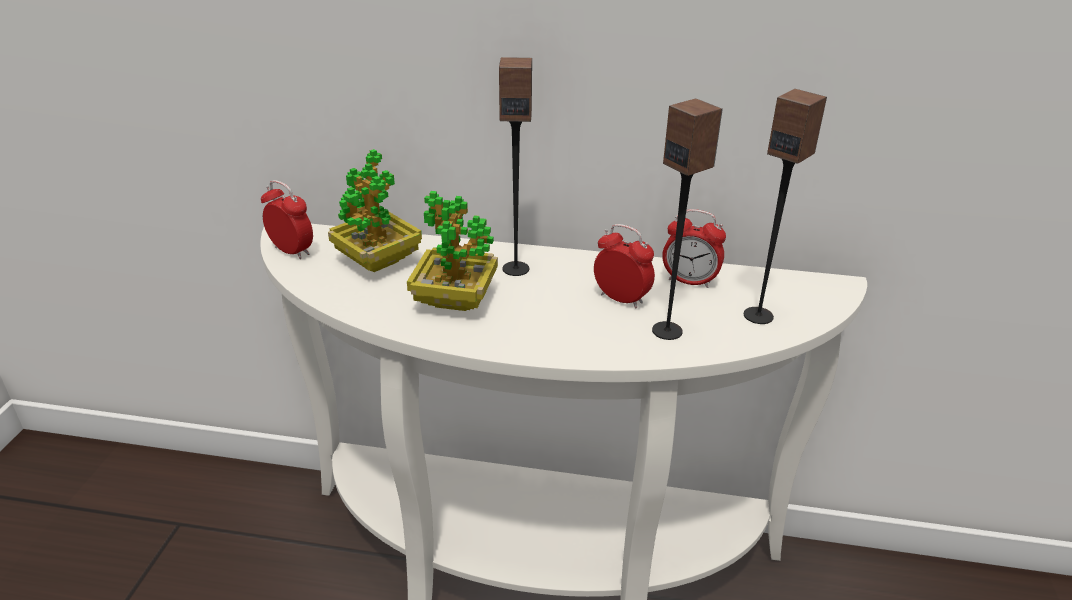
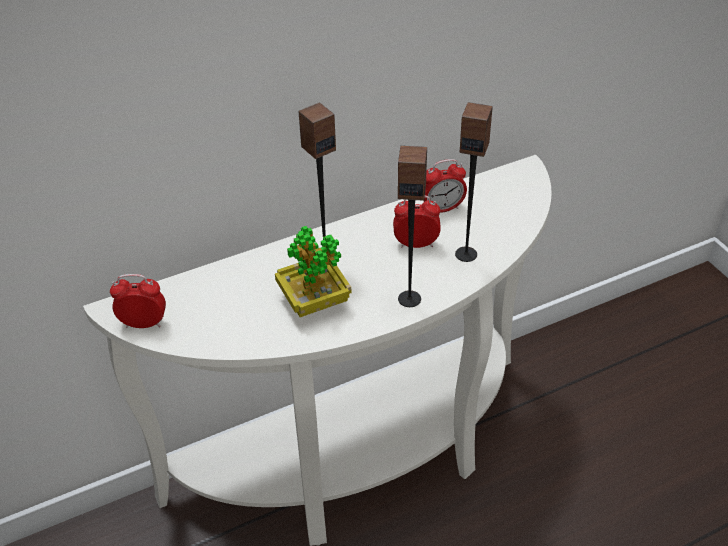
camera: 35 degrees left, 10 degrees up
potted plant [328,149,422,272] -> none
speaker [744,89,827,324] -> speaker moved to [398,145,427,307]

